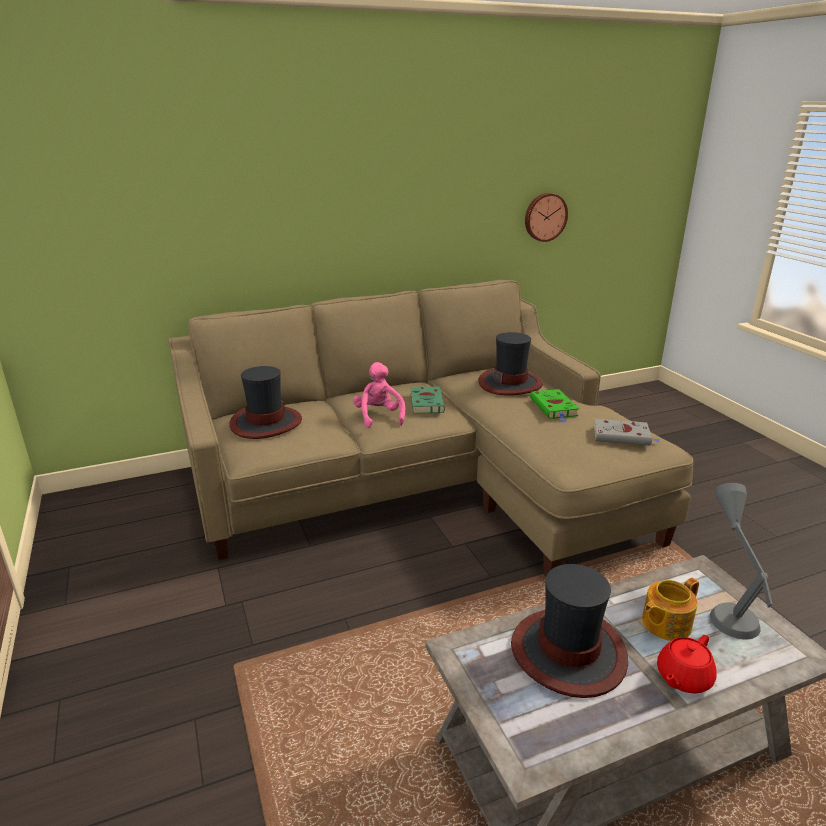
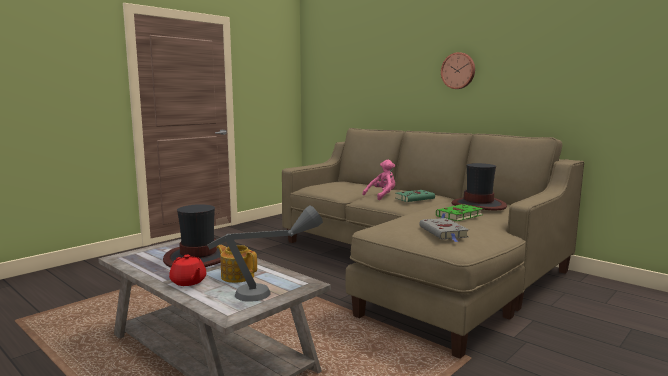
camera: 65 degrees right, 15 degrees down
hat [229,366,302,439] -> none
wall clock [525,193,568,242] -> wall clock moved to [441,52,475,89]
red teapot [657,635,717,693] -> red teapot turned 150 degrees counterclockwise [169,254,206,286]

